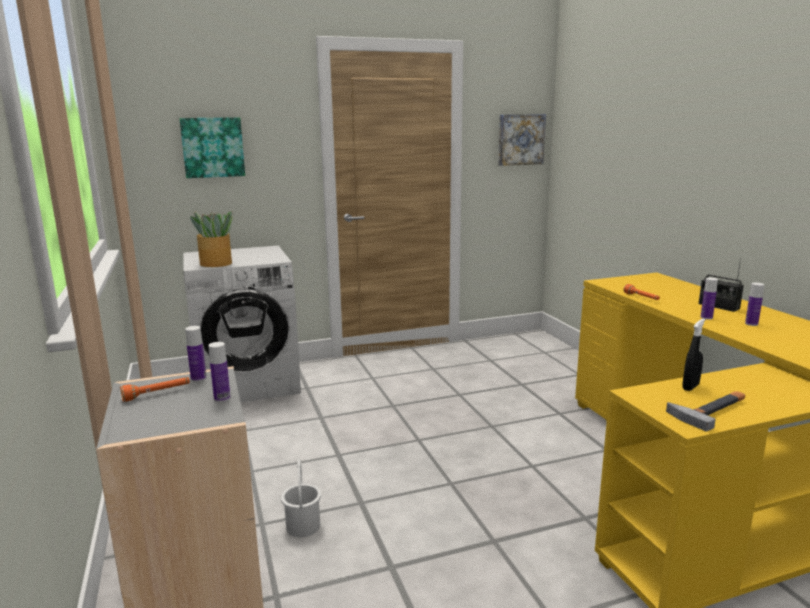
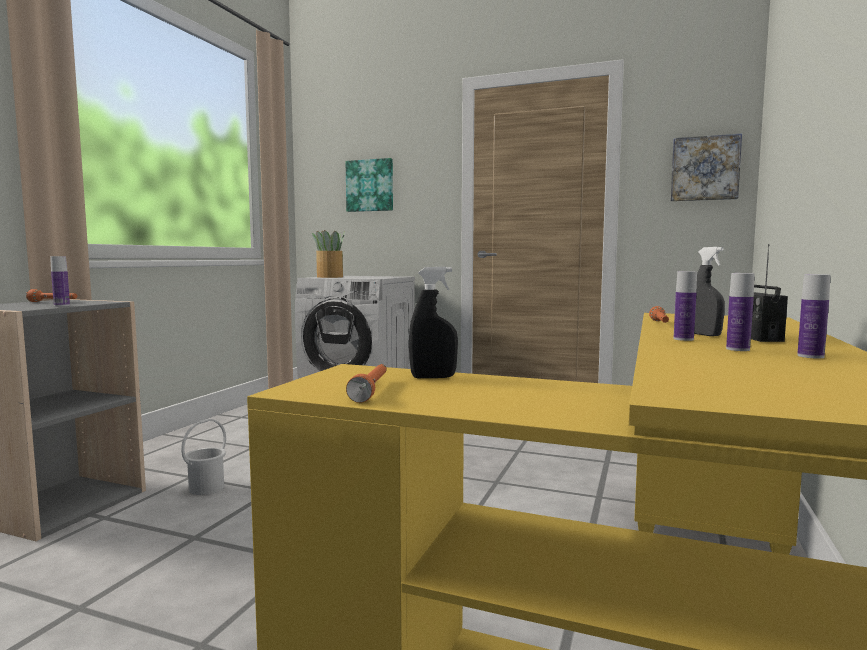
camera: 40 degrees right, 10 degrees down
bottle [185,326,207,382] -> bottle moved to [797,274,830,359]
hammer [666,391,745,432] -> orange flashlight [346,364,387,403]
none -> grey spray bottle [694,247,725,336]

